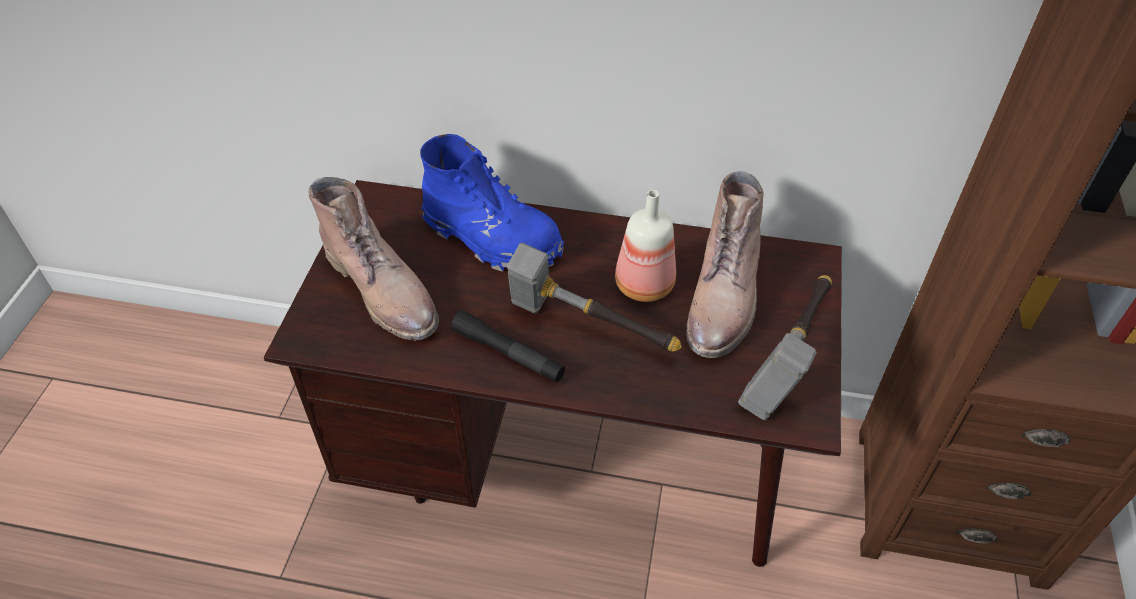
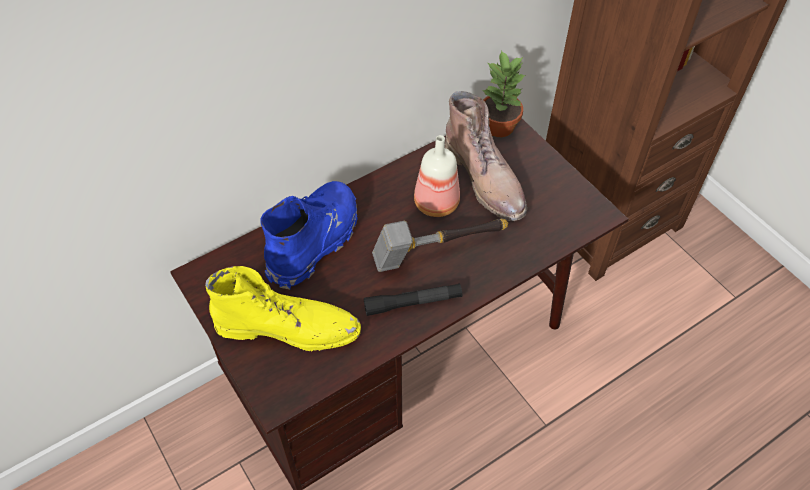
camera: 45 degrees left, 5 degrees up
brown boot [308,177,439,341] -> yellow boot [205,266,361,352]
blue boot [420,134,564,272] -> blue boot turned 45 degrees counterclockwise [260,181,358,289]
hammer [738,275,832,420] -> none
none -> potted plant [483,50,525,137]

